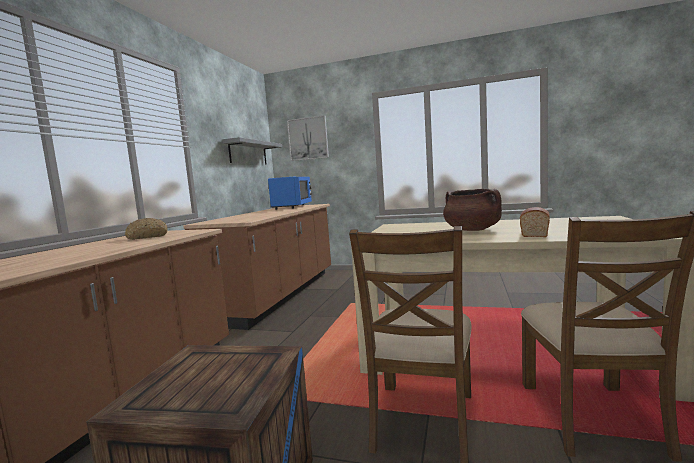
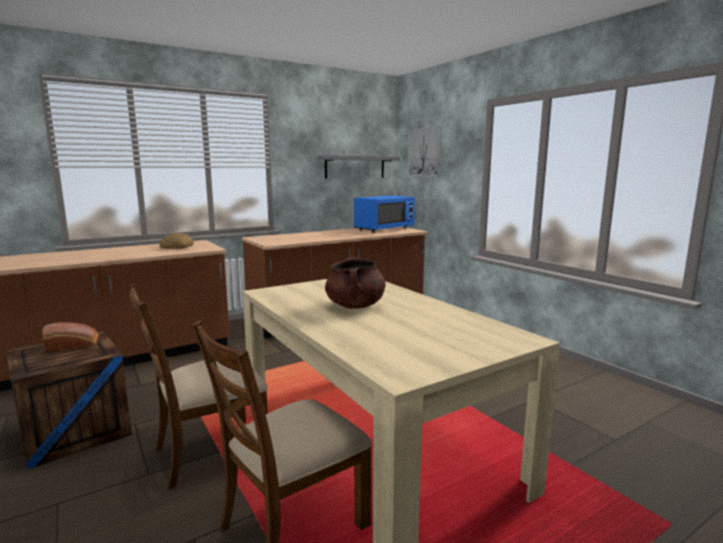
camera: 40 degrees right, 5 degrees up
bread [520,207,550,237] -> bread moved to [43,322,99,352]

